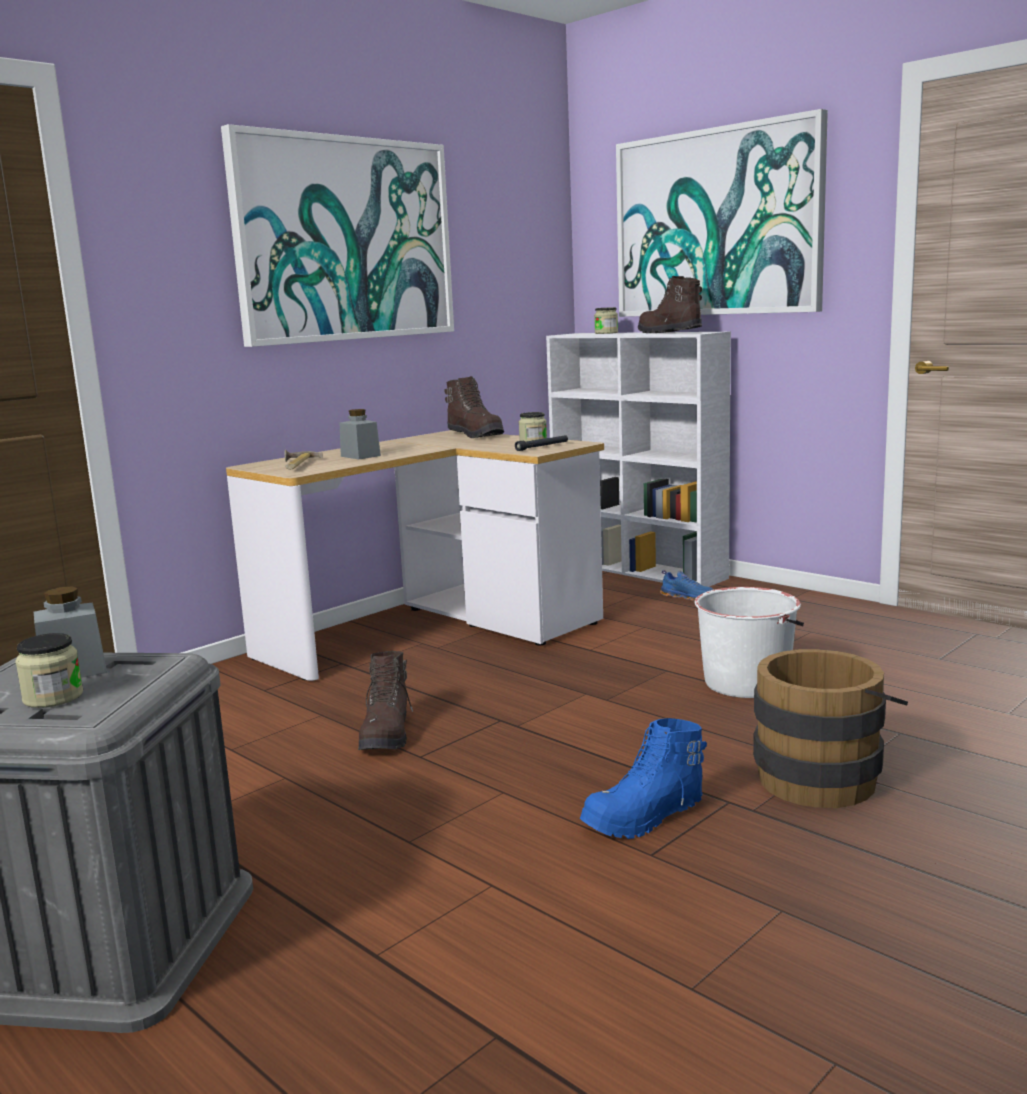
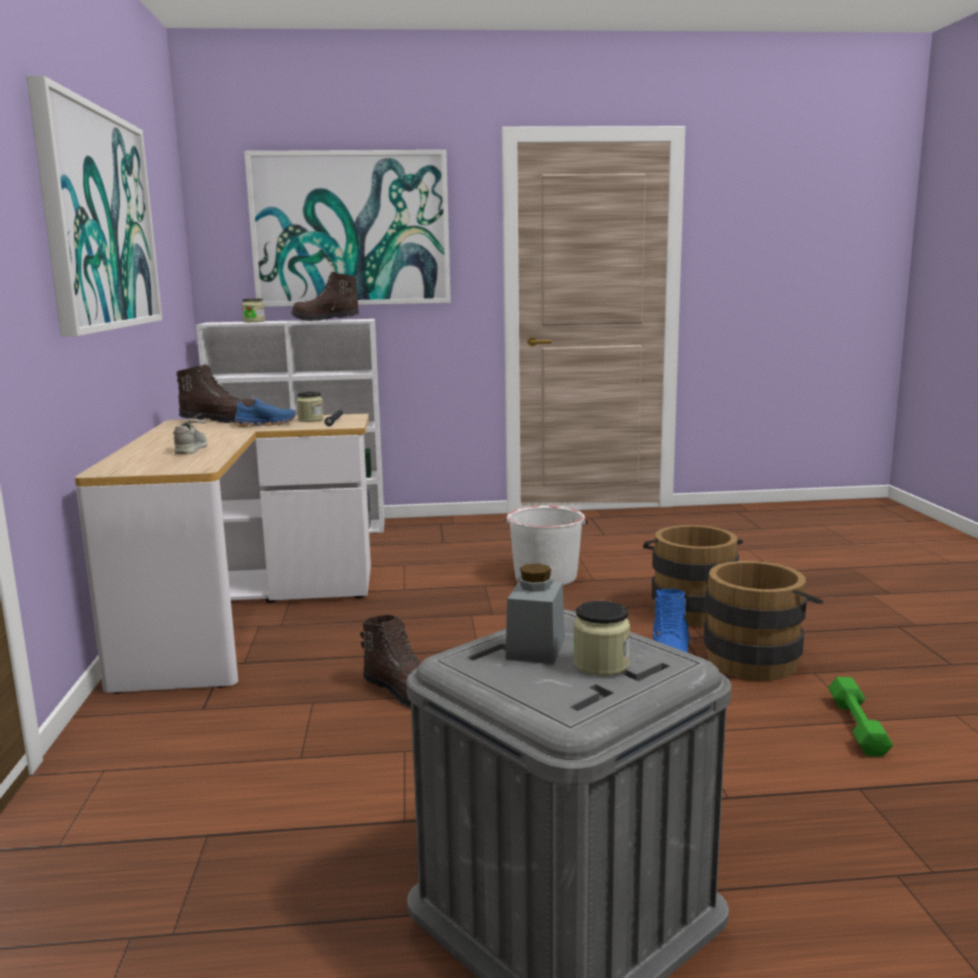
camera: 50 degrees left, 0 degrees up
hammer [285,450,323,470] -> none
grey jar [340,409,381,459] -> grey shoe [173,414,207,454]
blue shoe [660,570,714,601] -> blue shoe moved to [234,397,296,427]
none -> brown bucket [704,561,823,681]
none -> green dumbbell [828,677,893,757]

